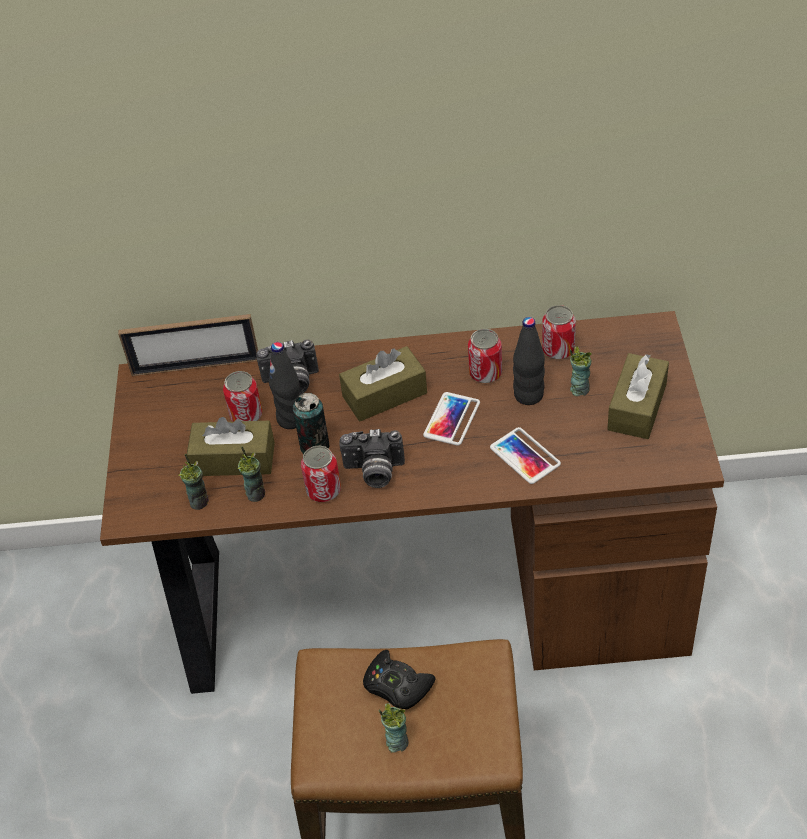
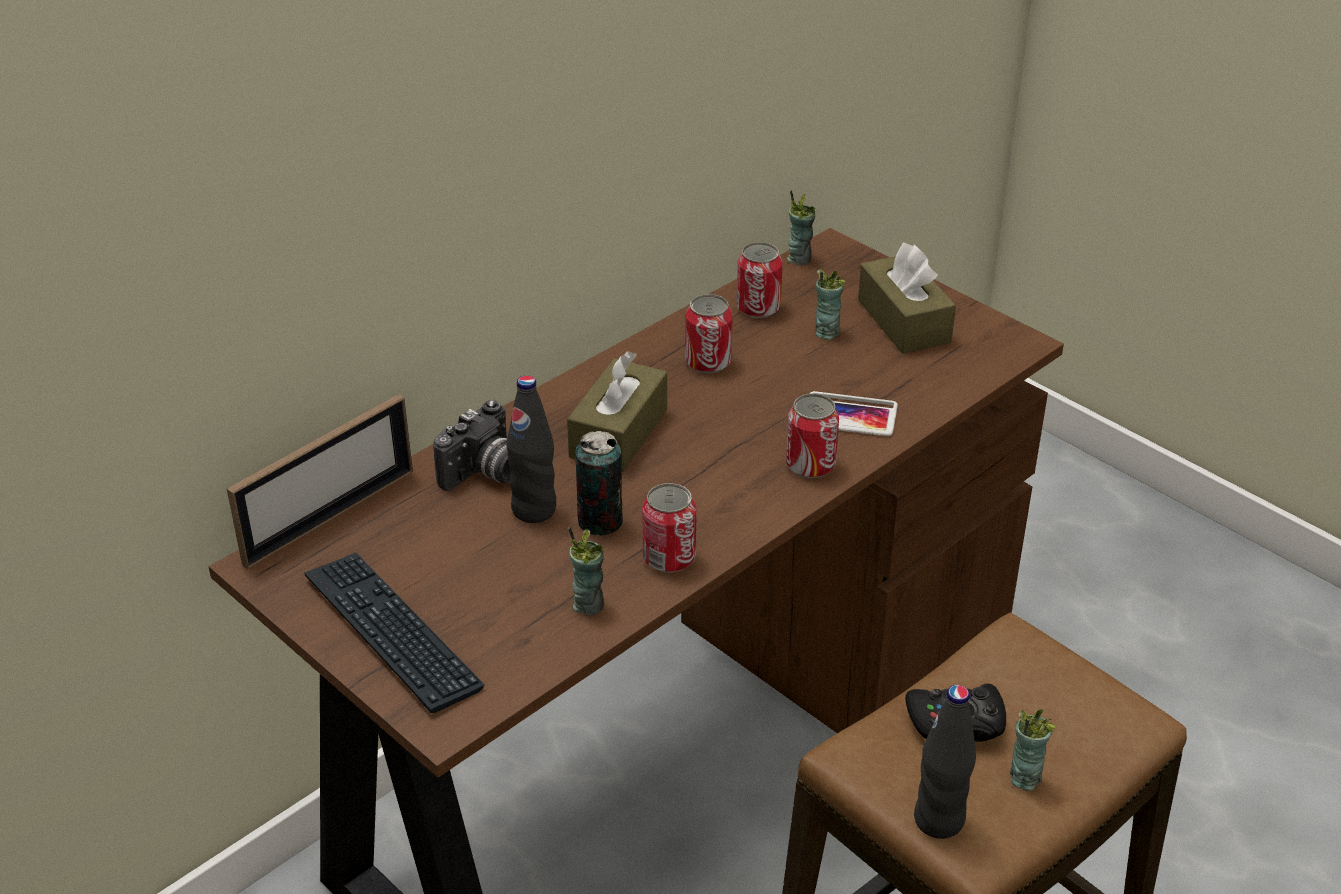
camera: 45 degrees left, 10 degrees down
cup [178,454,209,510] -> cup moved to [787,190,815,266]
brown tissue box [187,417,275,476] -> none
can [223,371,262,422] -> can moved to [786,394,839,478]
camera [339,429,405,488] -> none
phone [423,392,480,446] -> none
black bottle [513,317,545,405] -> black bottle moved to [914,685,976,839]
none -> keyboard [304,552,485,713]

